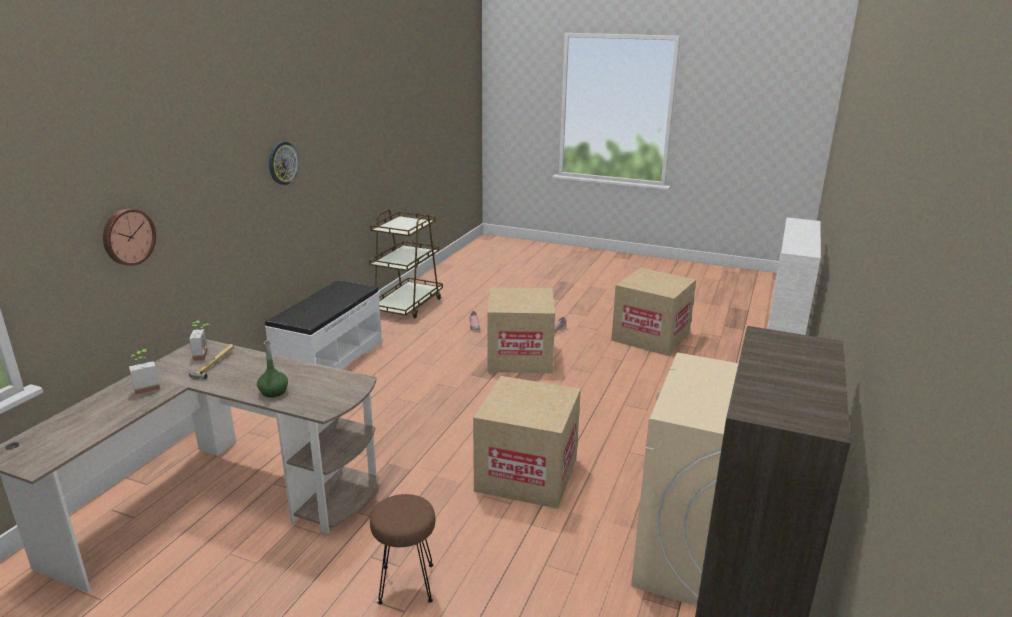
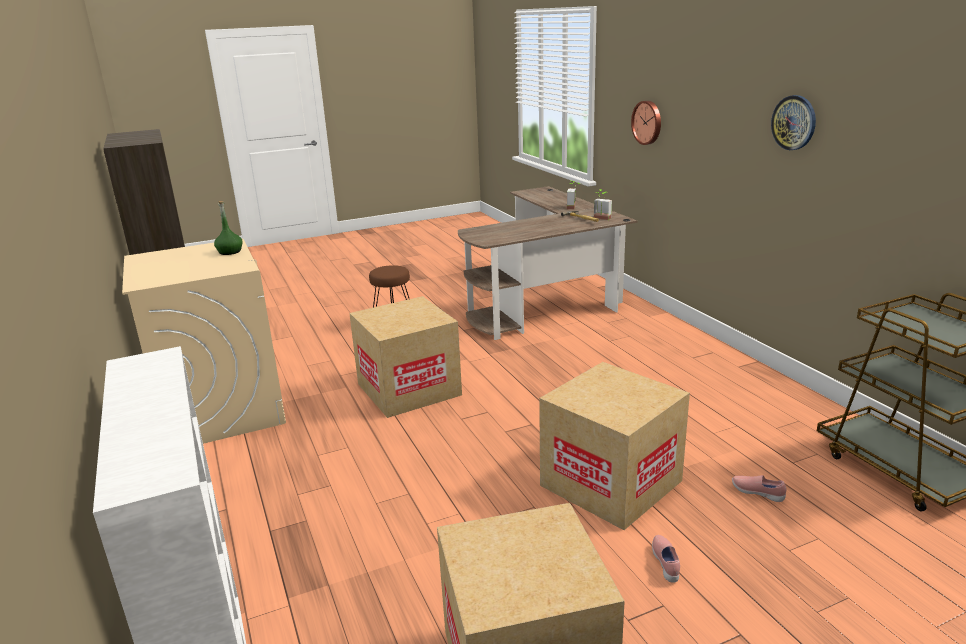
camera: 135 degrees right, 0 degrees up
green bottle [257,340,288,397] -> green bottle moved to [214,201,243,255]
white bench [265,280,382,370] -> none

